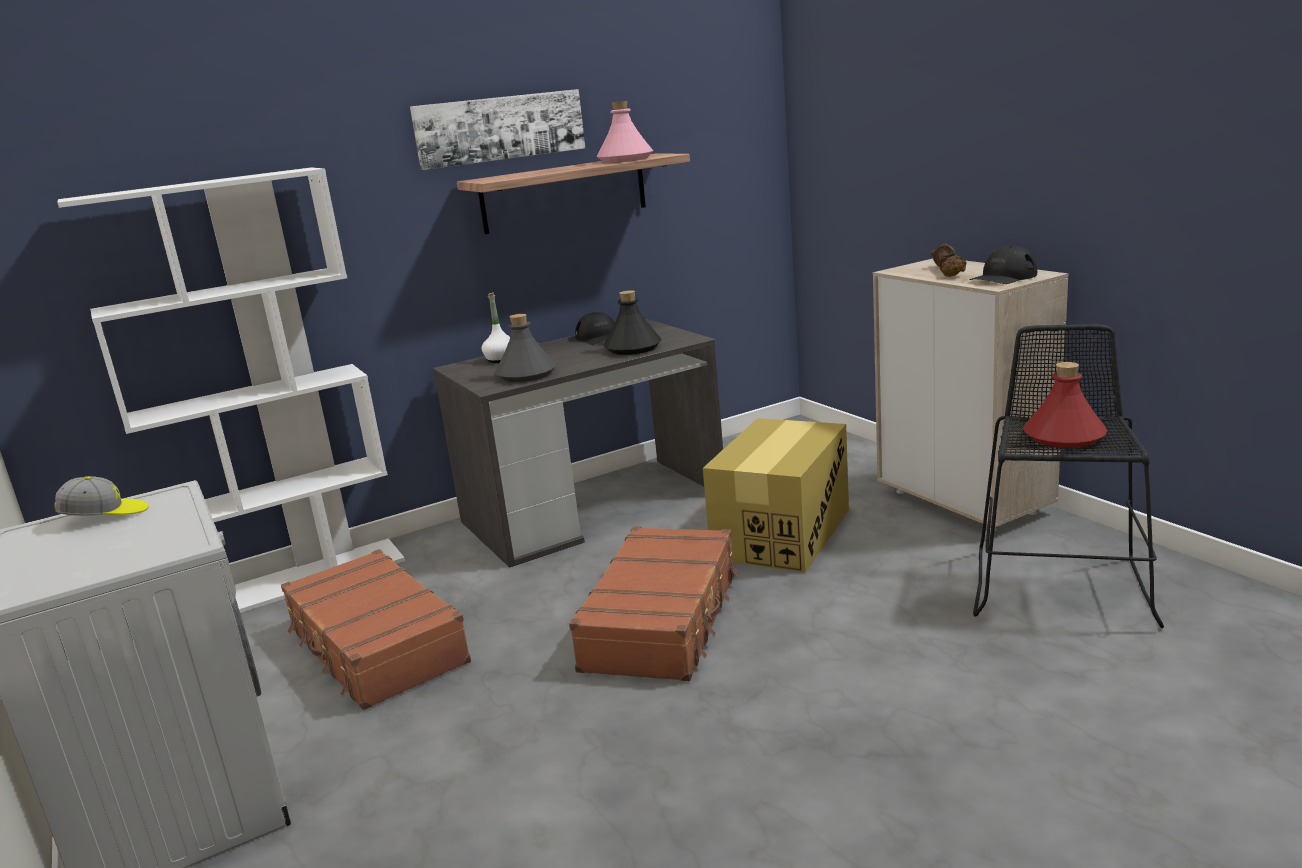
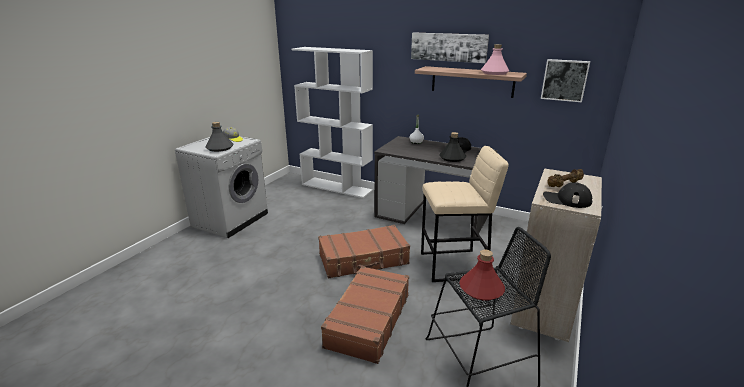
camera: 55 degrees right, 5 degrees up
brown suitcase [281,549,471,710] -> brown suitcase moved to [321,266,409,364]
grey bottle [495,314,557,382] -> grey bottle moved to [205,122,233,152]
cardboard box [703,418,849,573] -> beige stool [421,146,509,282]
none -> picture [541,59,590,102]

